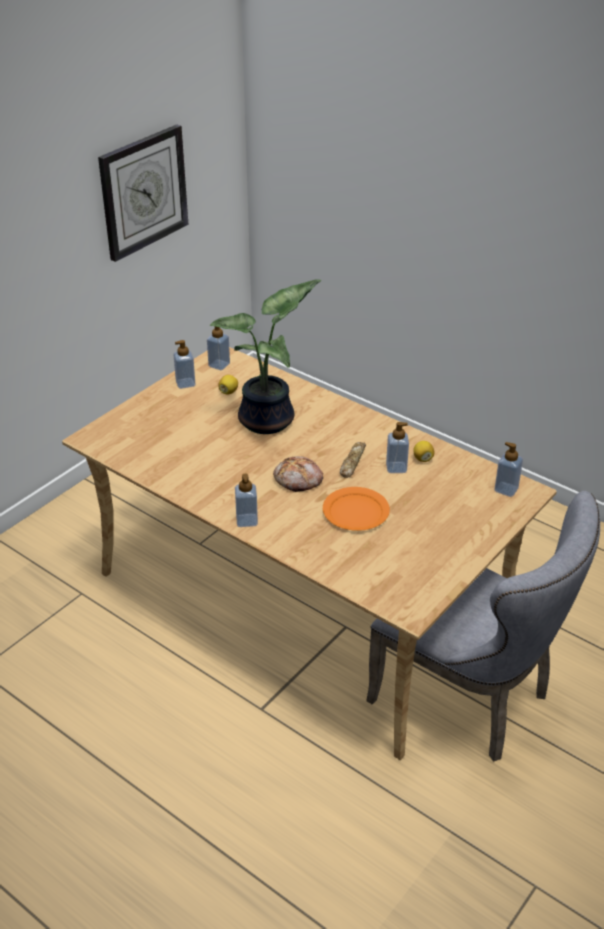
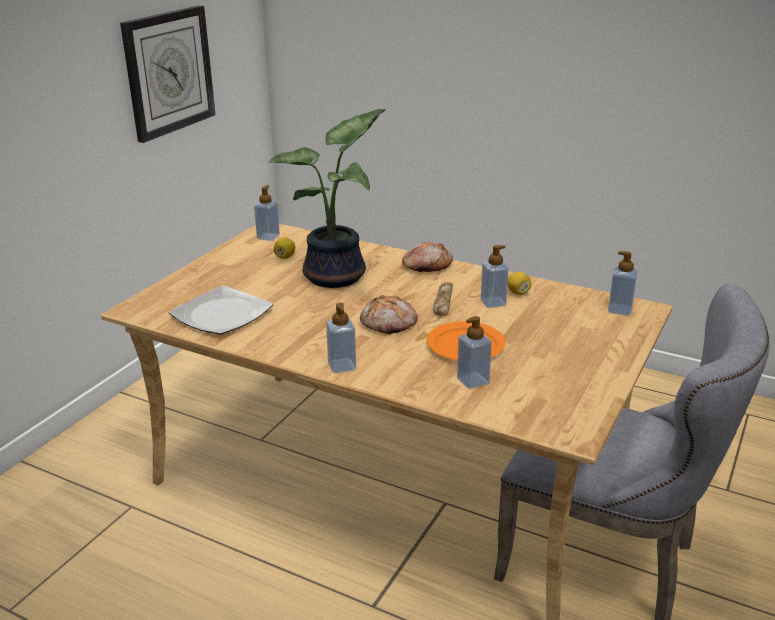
camera: 10 degrees left, 10 degrees down
soap dispenser [173,340,196,389] -> soap dispenser moved to [457,316,492,389]
none -> plate [169,285,273,335]
none -> bread [402,242,453,272]

